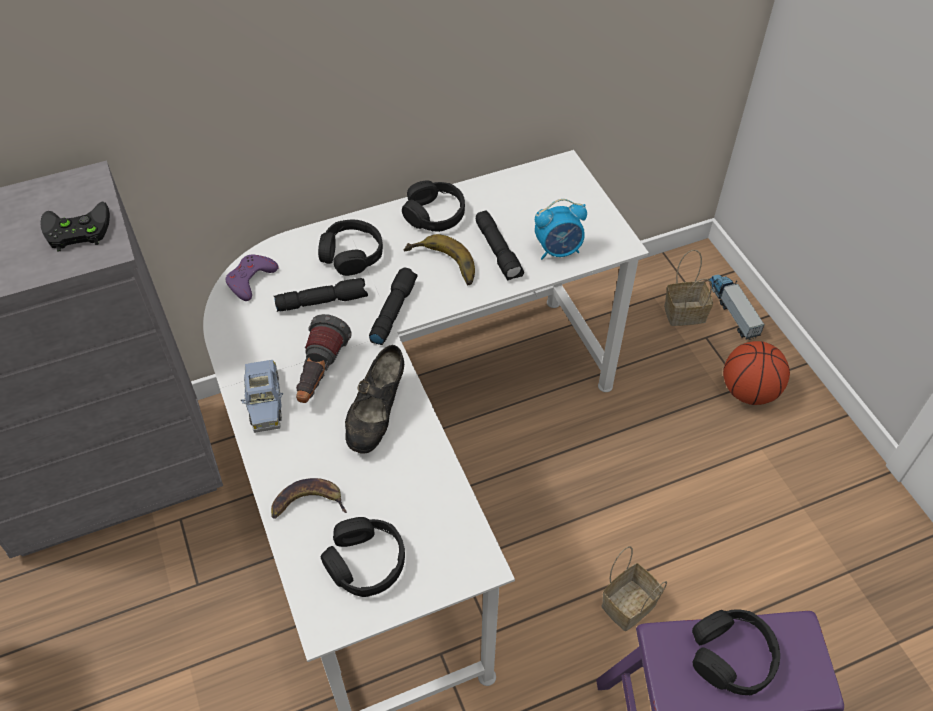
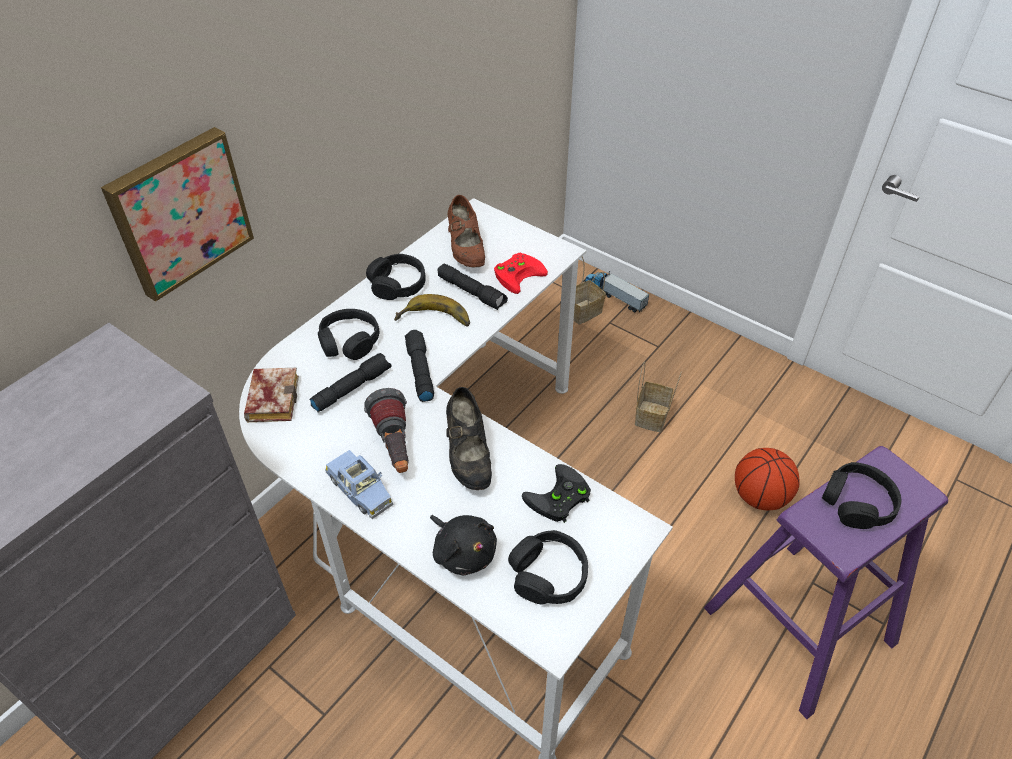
camera: 30 degrees left, 5 degrees down
black game controller [40,201,110,252] -> black game controller moved to [522,464,591,523]
purple game controller [225,255,279,301] -> book [244,368,299,422]
banana [271,478,347,519] -> black plush toy [430,515,497,576]
alarm clock [535,199,587,260] -> red game controller [494,253,548,294]
basket [601,546,667,631] -> basket moved to [635,362,682,432]
basketball [723,341,790,405] -> basketball moved to [735,448,800,510]
none -> picture [101,127,254,302]
none -> brown shoe [447,195,485,268]

